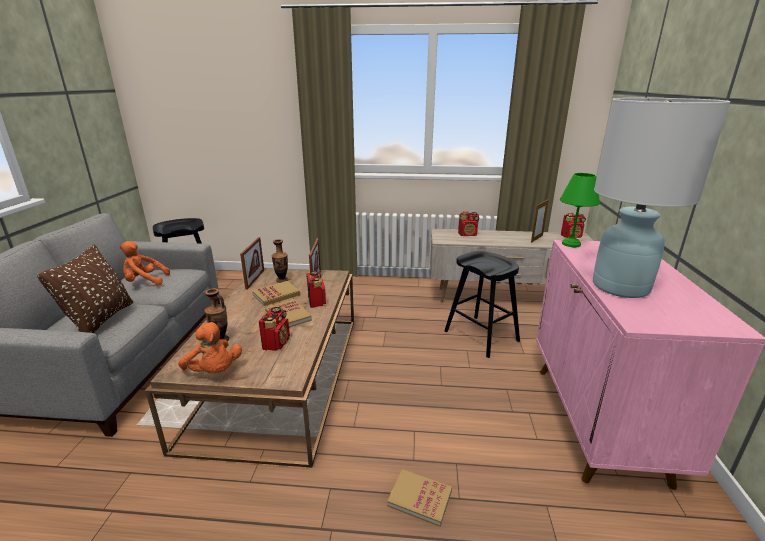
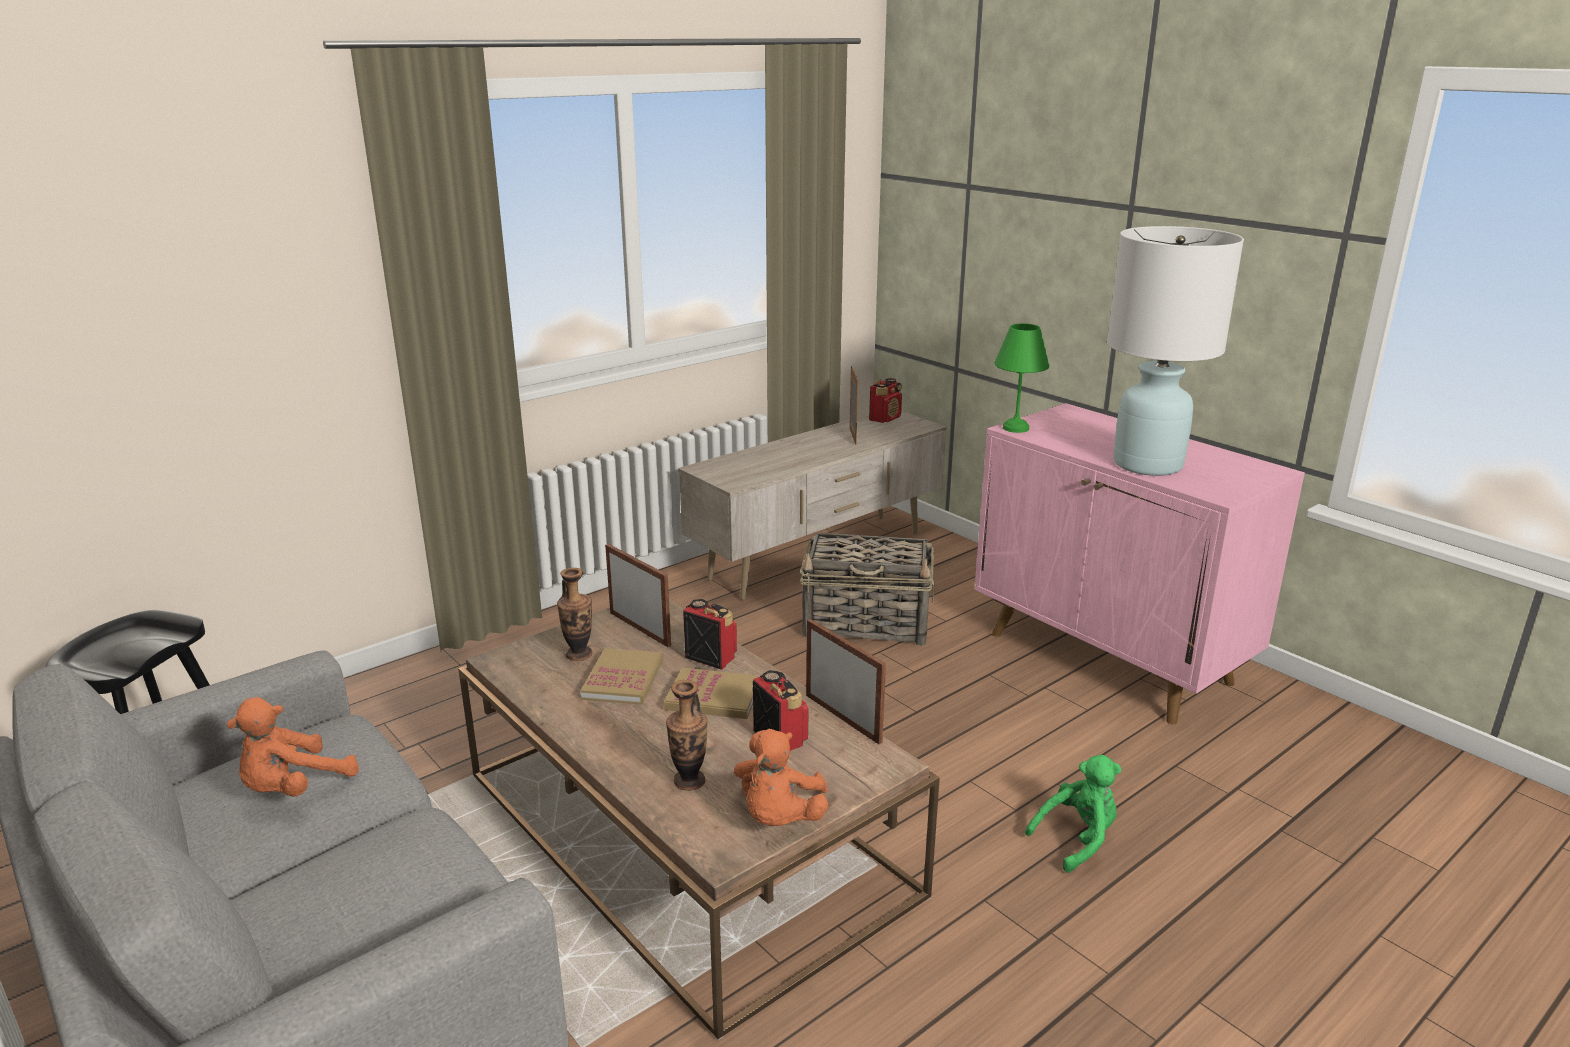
camera: 45 degrees left, 0 degrees up
brown pillow [37,244,133,333] -> none
orange plush toy [178,322,242,373] -> orange plush toy turned 105 degrees clockwise [734,729,828,826]
picture frame [240,237,264,290] -> picture frame moved to [806,619,886,744]
book [387,469,452,527] -> green plush toy [1025,755,1122,872]
black stool [444,251,520,358] -> basket [800,533,935,646]
radio [458,211,479,236] -> none

